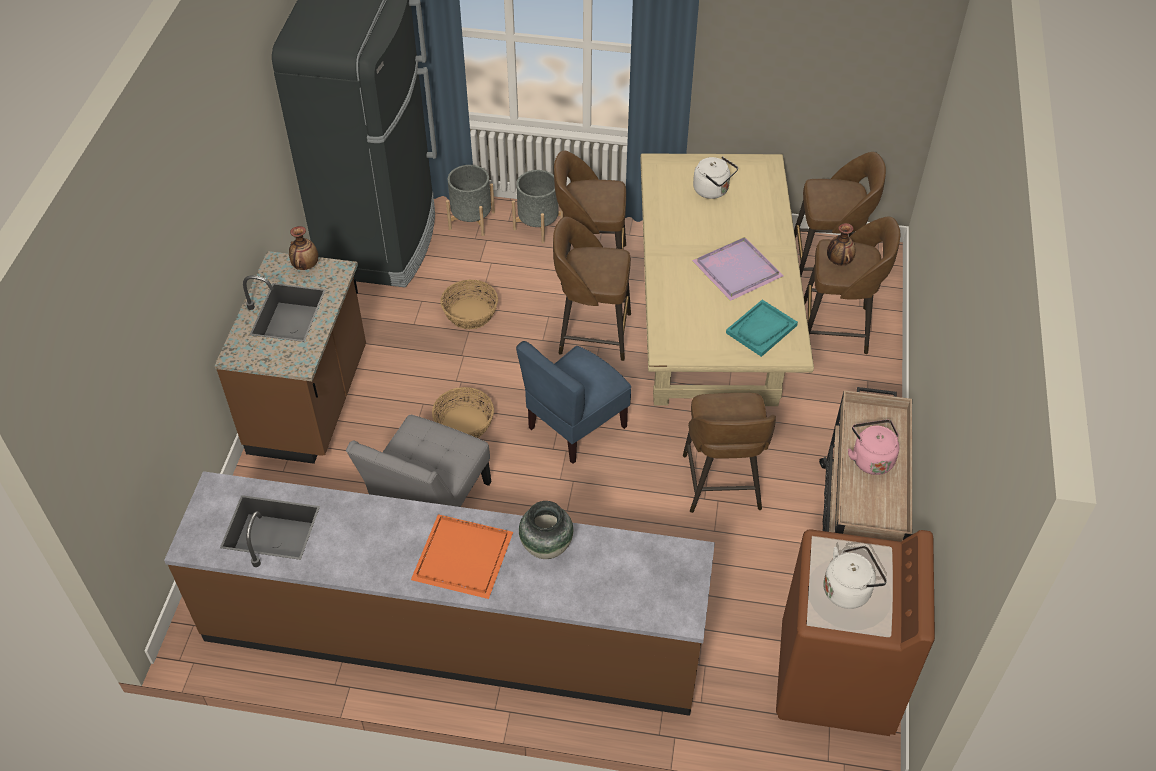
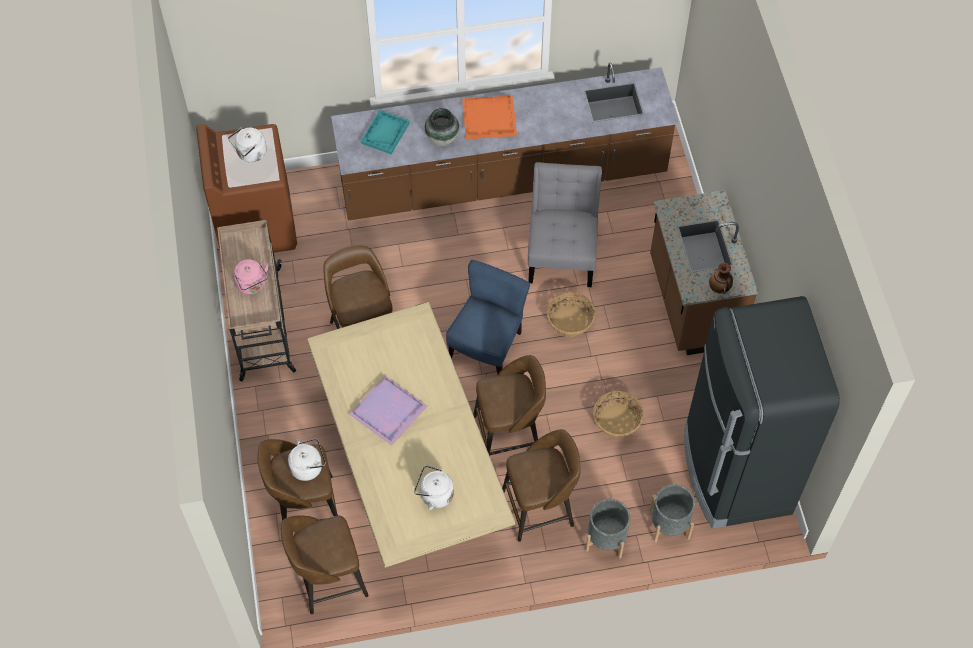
camera: 160 degrees right, 10 degrees up
turquoise tray [726,300,798,357] -> turquoise tray moved to [361,110,410,155]
vase [827,223,855,266] -> white kettle [288,439,325,481]

